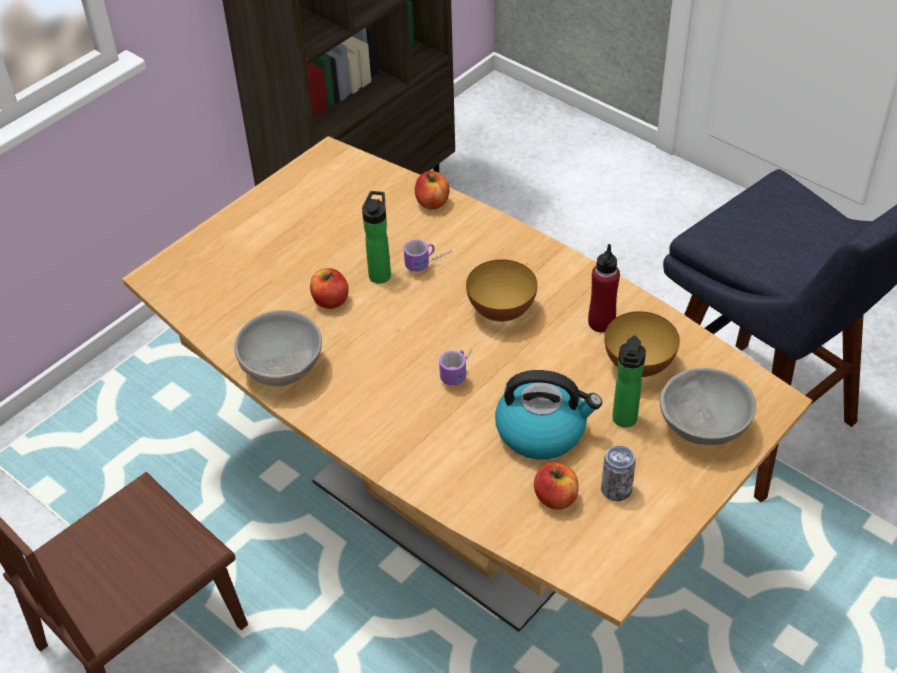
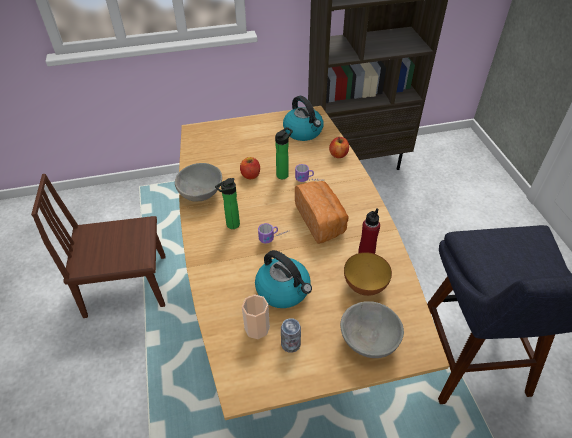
camera: 35 degrees right, 0 degrees up
bowl [466,259,537,322] -> bread [295,181,349,244]
apple [534,462,579,510] -> cup [242,294,270,339]
bottle [612,336,646,427] -> bottle moved to [215,178,240,229]
none -> kettle [283,96,323,141]

